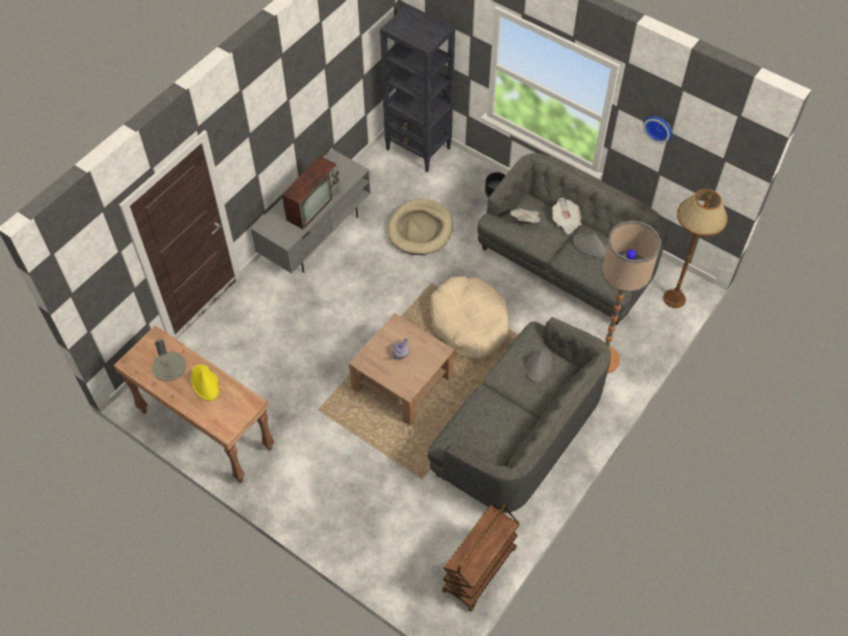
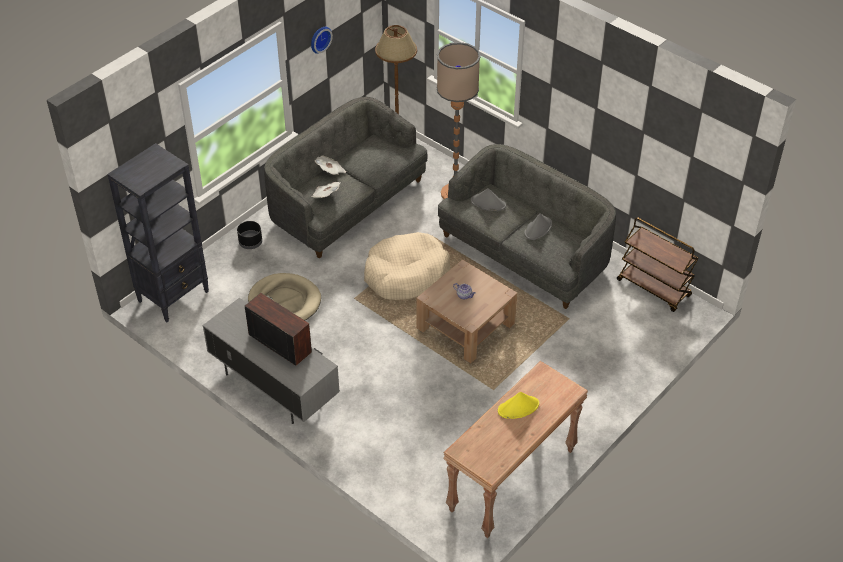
camera: 85 degrees left, 10 degrees down
grey table lamp [151,339,186,381] -> none
grey hat [573,233,607,258] -> grey hat moved to [524,213,552,240]

